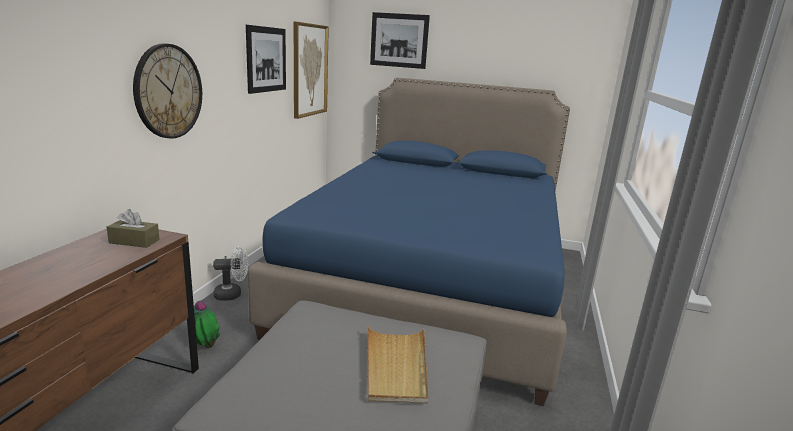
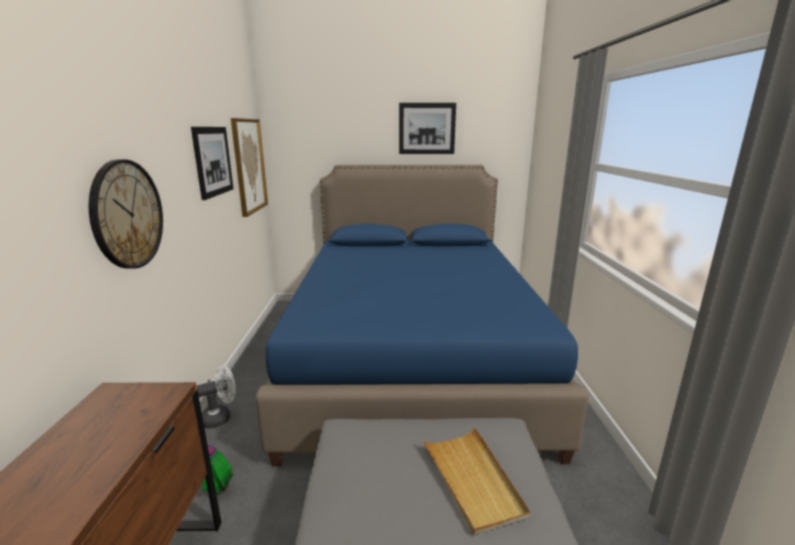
camera: 15 degrees left, 0 degrees up
brown tissue box [107,209,160,248] -> none
picture [370,12,430,69] -> picture moved to [399,103,456,154]

